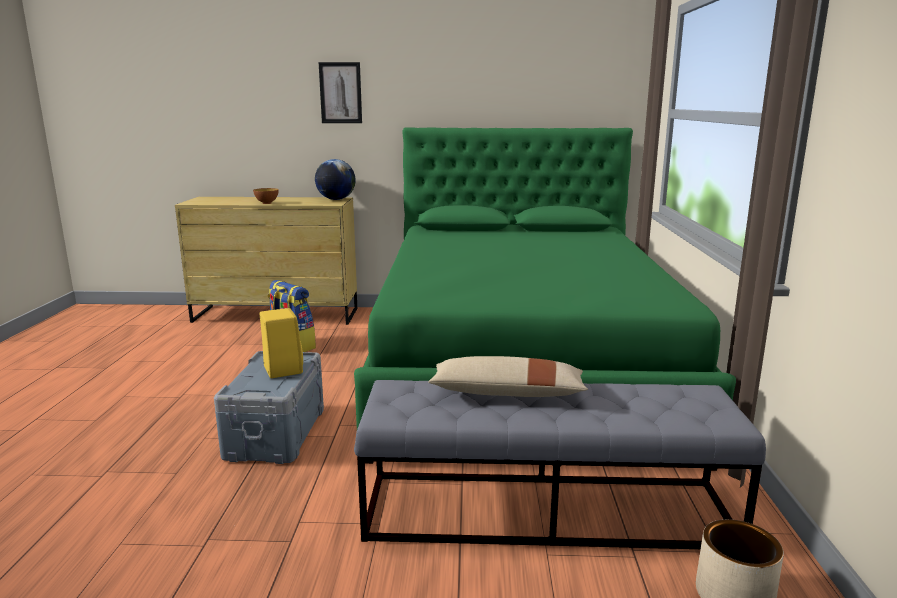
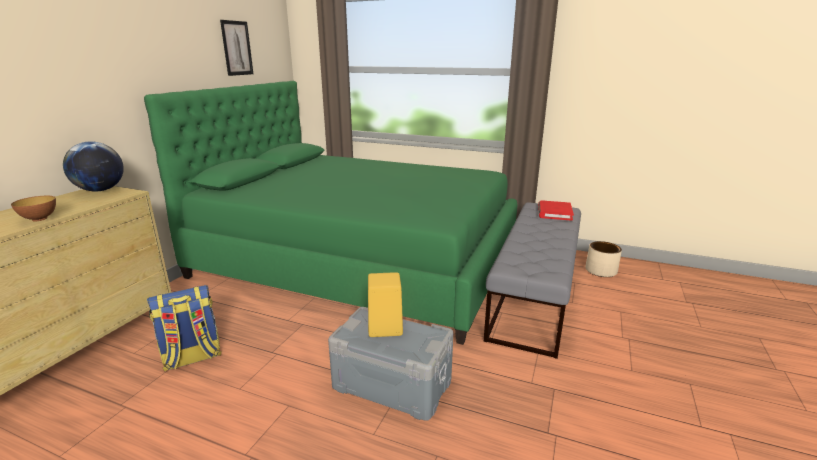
camera: 70 degrees left, 5 degrees up
picture [319,62,362,123] -> picture moved to [220,20,253,76]
beige pillow [428,356,588,397] -> none
none -> red book [538,200,574,221]

